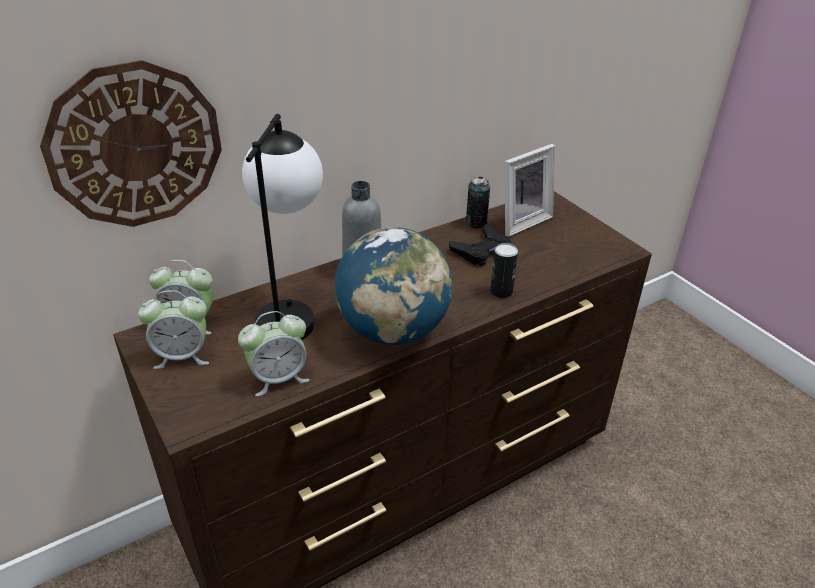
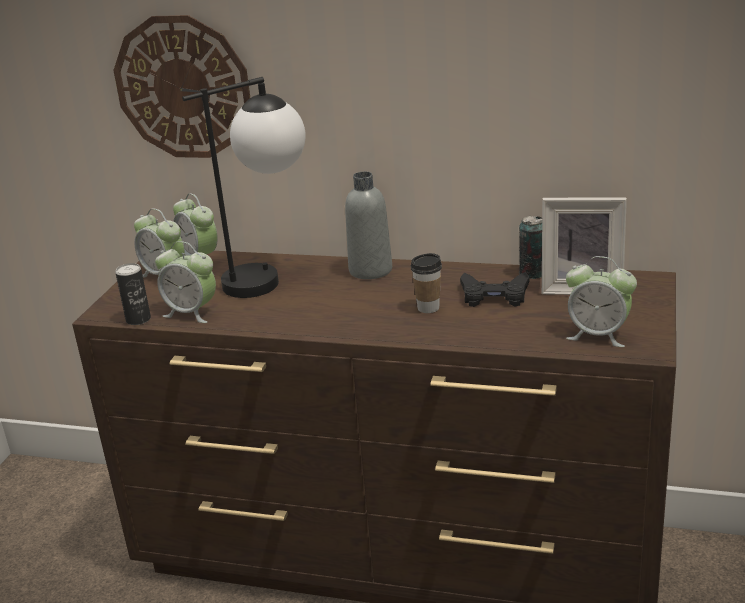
camera: 50 degrees right, 10 degrees down
globe [335,227,452,345] -> none
can [490,243,518,298] -> can moved to [115,263,151,325]
none -> cup [411,253,442,313]
none -> alarm clock [566,256,637,347]

